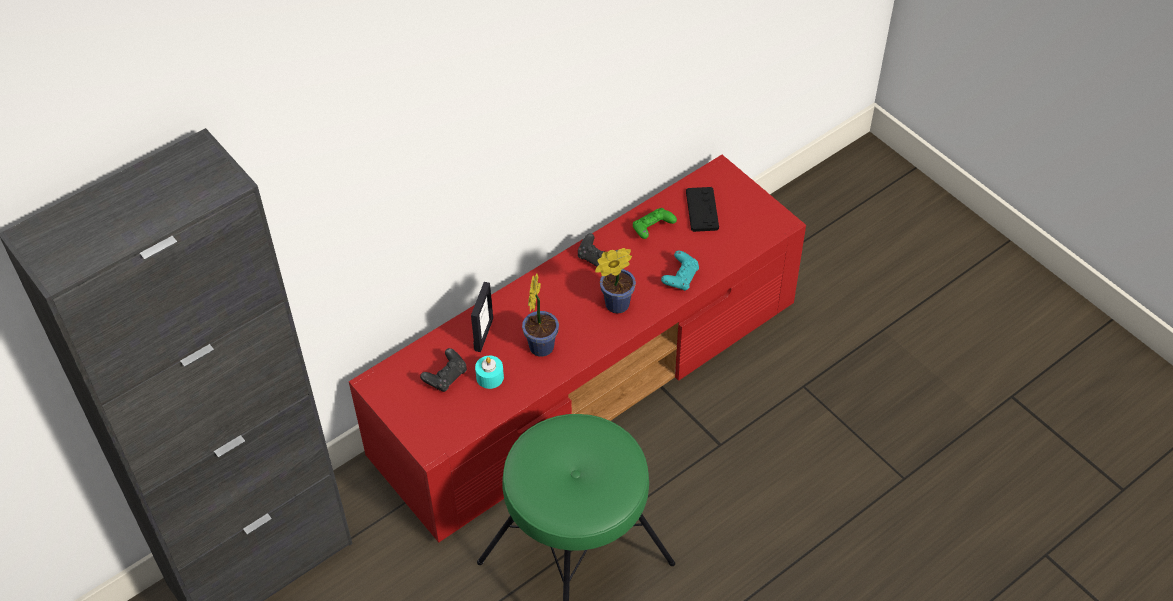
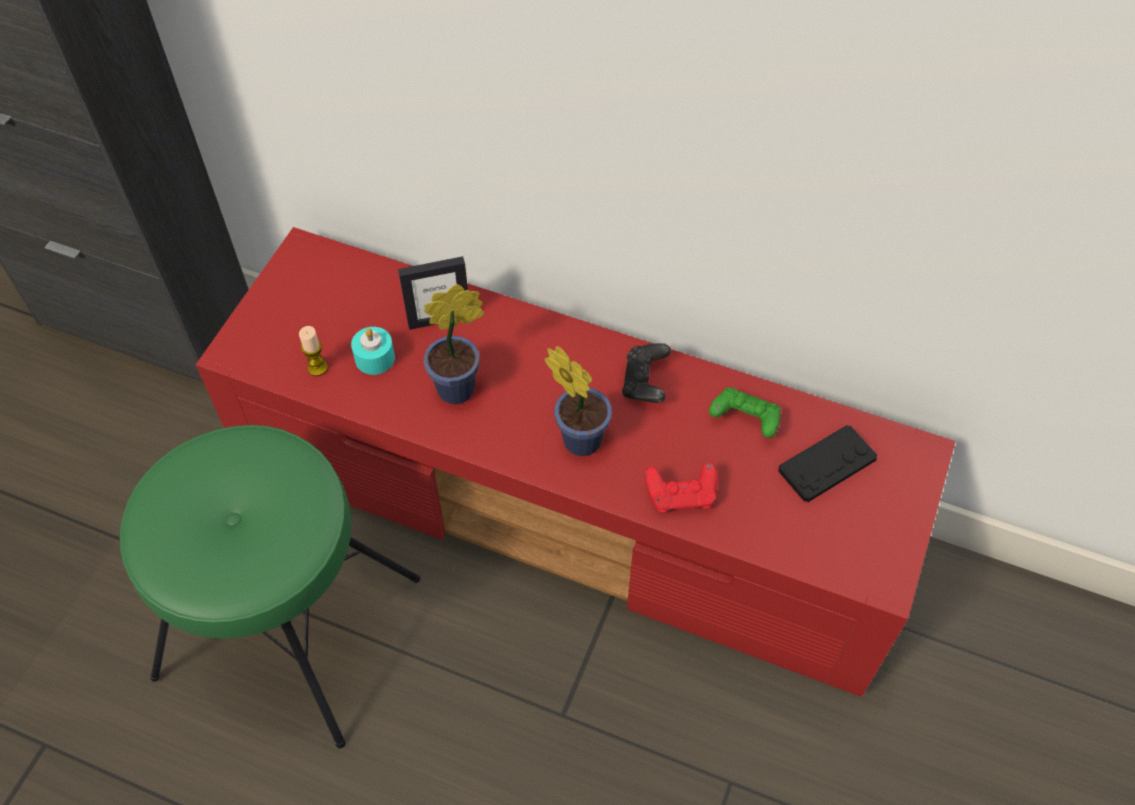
camera: 60 degrees right, 5 degrees up
black game controller [420,348,467,392] -> none
turquoise game controller [661,251,699,291] -> red game controller [644,462,718,512]
none -> candle [299,326,328,376]

